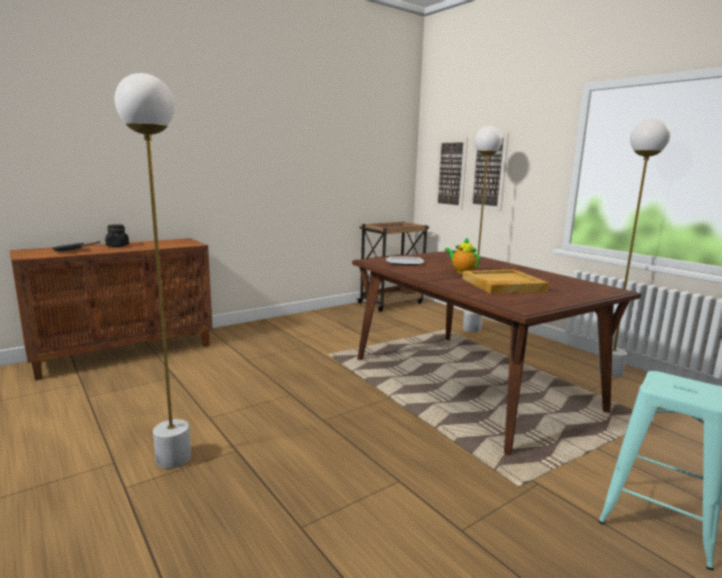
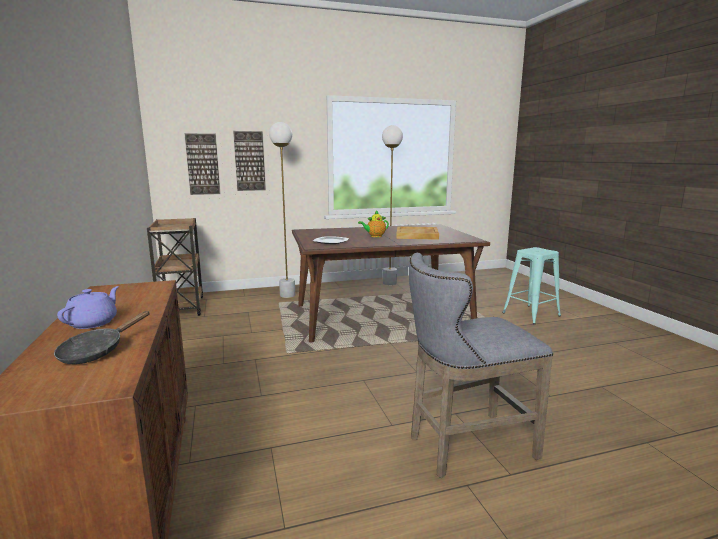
camera: 70 degrees left, 0 degrees up
black jar [105,224,129,247] -> purple teapot [57,286,119,329]
white floor lamp [115,73,191,469] -> grey stool [409,252,553,478]

